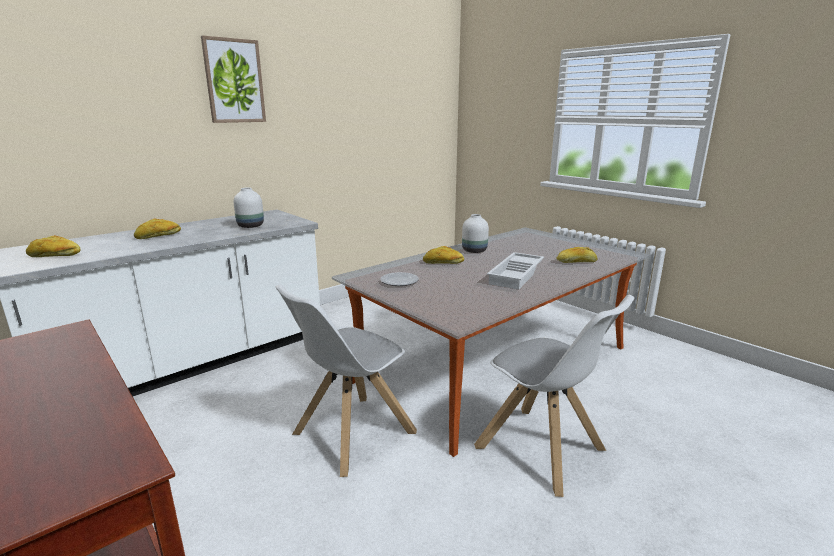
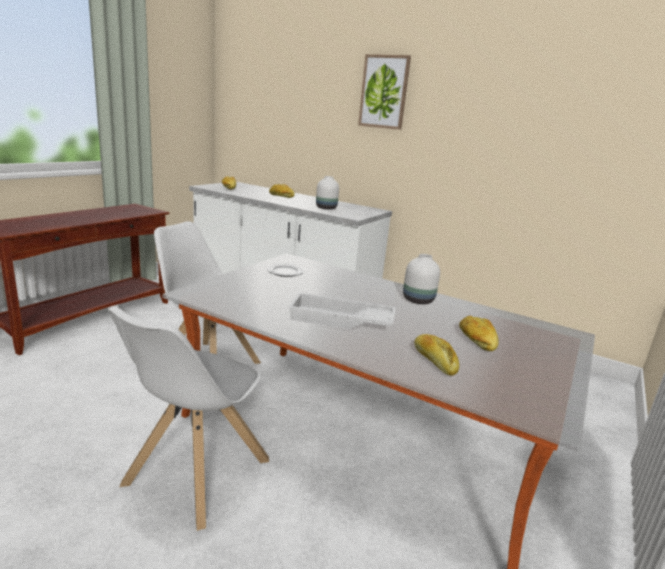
camera: 70 degrees right, 0 degrees up
bread [423,246,464,264] -> bread moved to [459,316,499,351]

